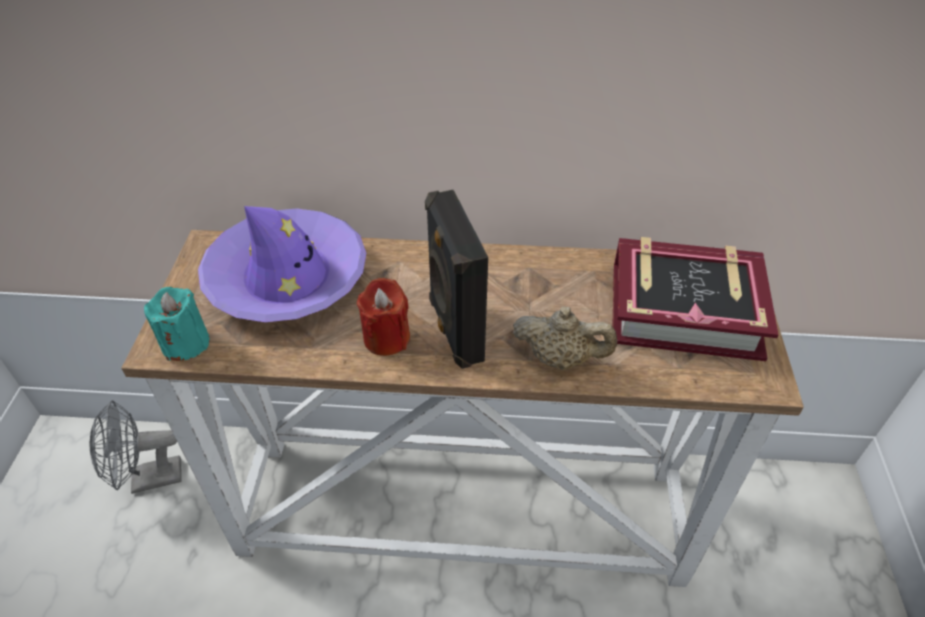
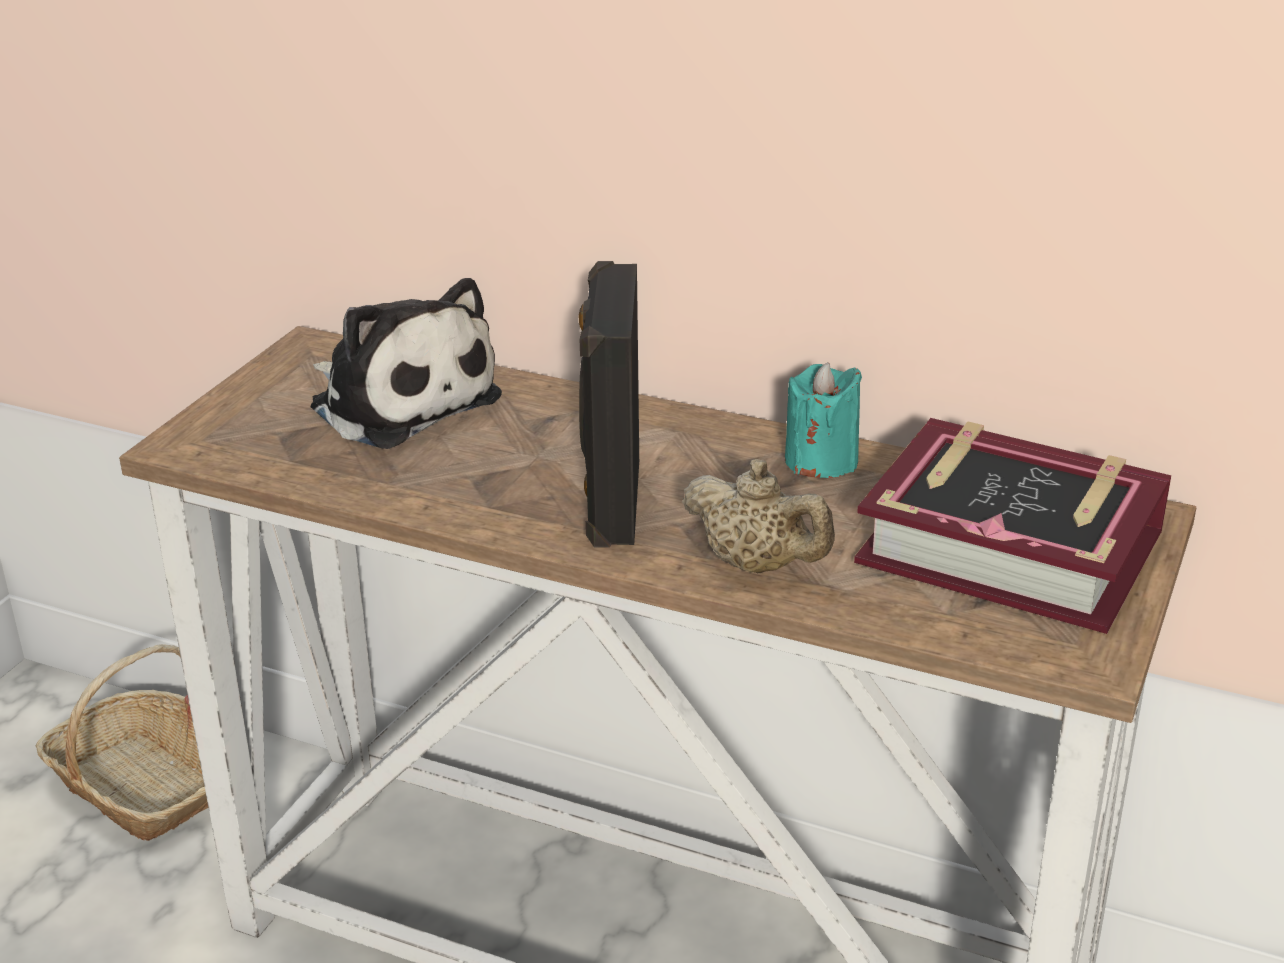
camera: 20 degrees right, 15 degrees down
grey fan [90,401,182,494] -> basket [36,644,208,841]
turquoise candle [144,287,210,361] -> turquoise candle moved to [785,362,862,478]
purple hat [198,206,366,322] -> plush toy [310,278,502,449]
red candle [357,278,410,356] -> none

